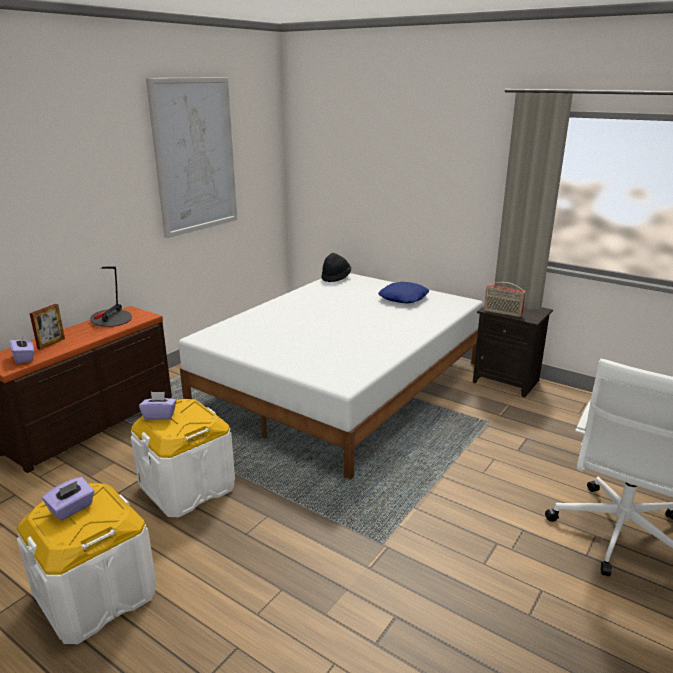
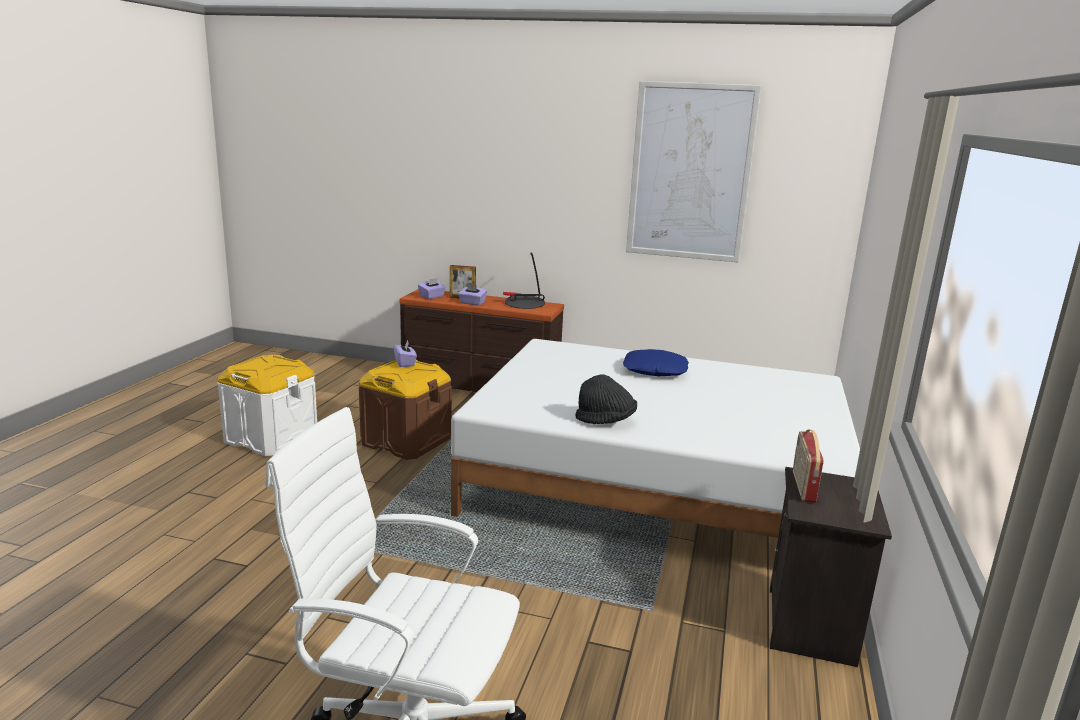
camera: 70 degrees right, 5 degrees down
purple tissue box [42,477,94,521] -> purple tissue box moved to [458,284,487,306]
white storage box [131,399,235,517] -> brown storage box [359,360,452,460]
black hat [321,253,351,283] -> black hat moved to [575,374,637,424]
blue pillow [378,282,429,303] -> blue pillow moved to [623,349,689,376]

